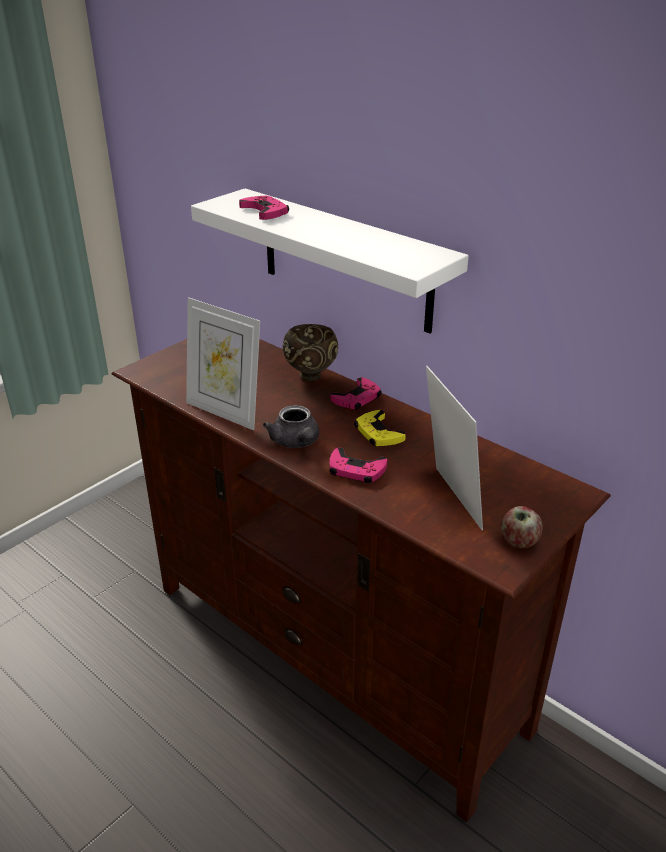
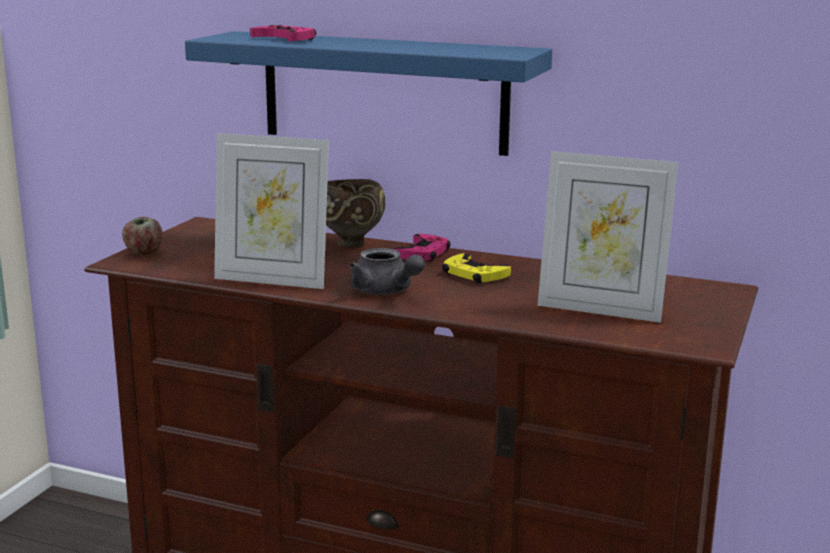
camera: 20 degrees left, 15 degrees down
white shelf [191,189,469,334] -> blue shelf [185,31,552,156]
pink game controller [329,447,387,483] -> none
picture frame [426,366,483,530] -> picture frame turned 150 degrees clockwise [537,151,678,323]
apple [501,506,543,548] -> apple moved to [122,217,163,255]

